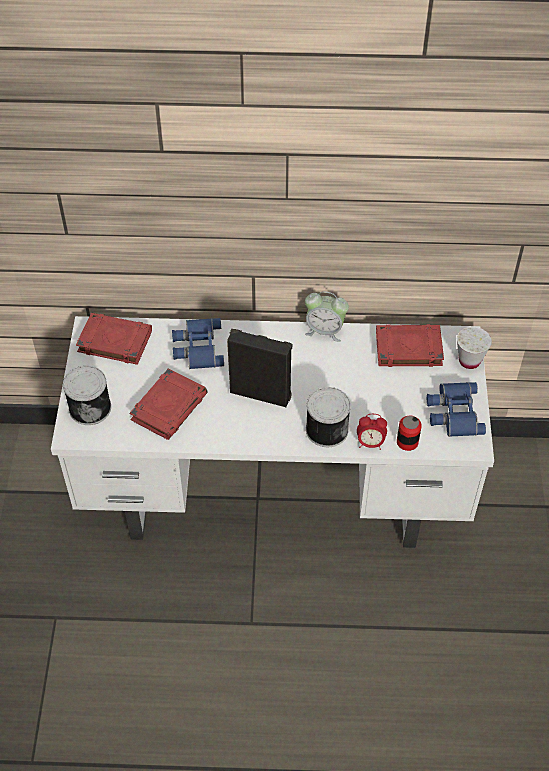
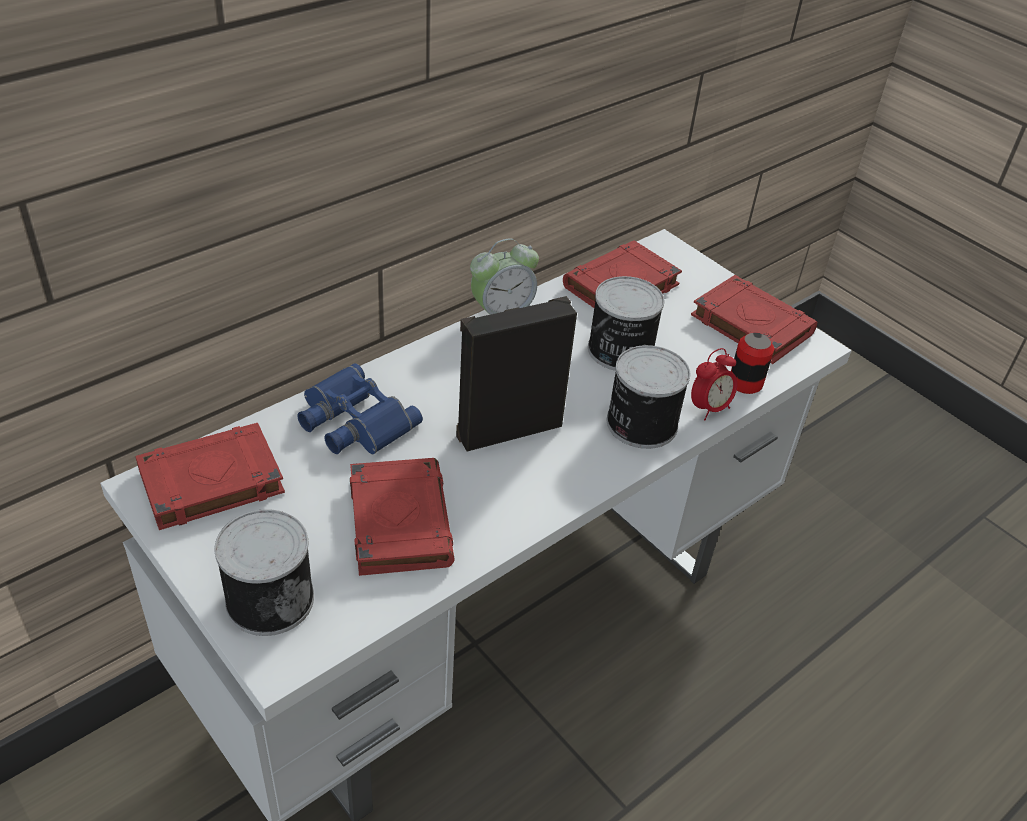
camera: 45 degrees left, 10 degrees down
blue binoculars [427,382,486,437] -> red book [691,275,817,364]
white cup [457,327,492,369] -> none
none -> can [588,276,664,371]

